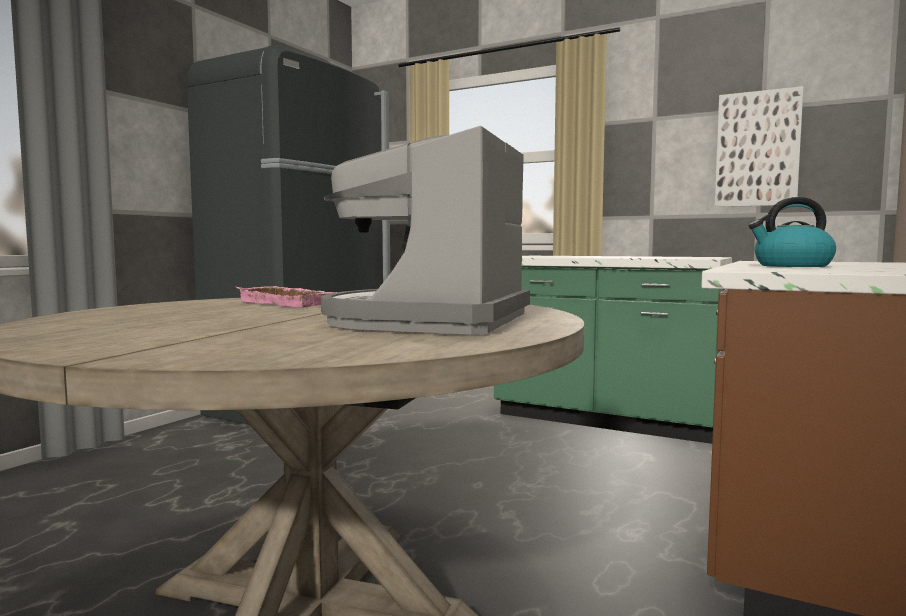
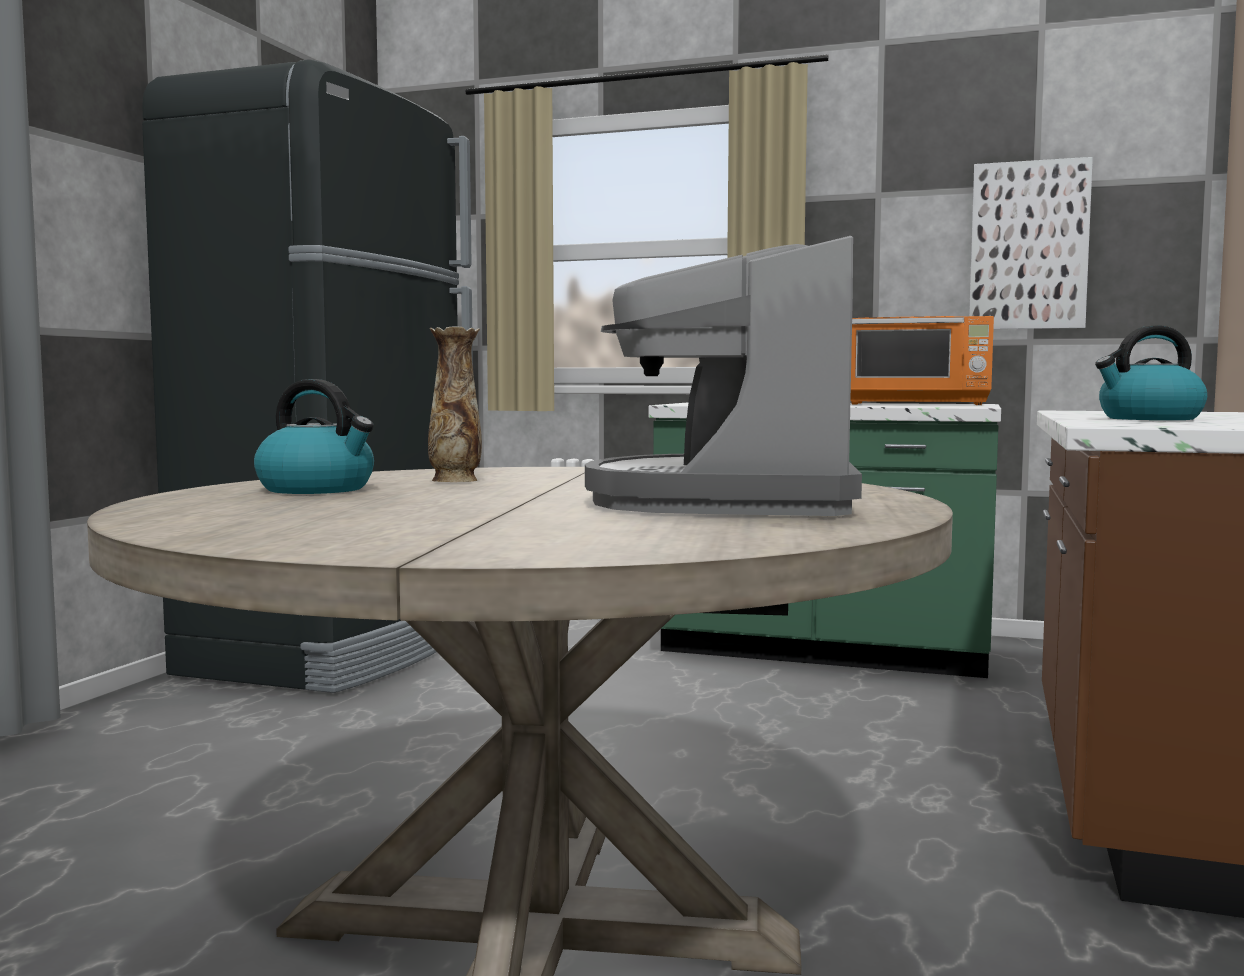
camera: 10 degrees left, 0 degrees up
pink tray [236,286,337,308] -> vase [428,327,482,482]
none -> kettle [254,379,374,494]
none -> orange microwave [850,316,994,405]

